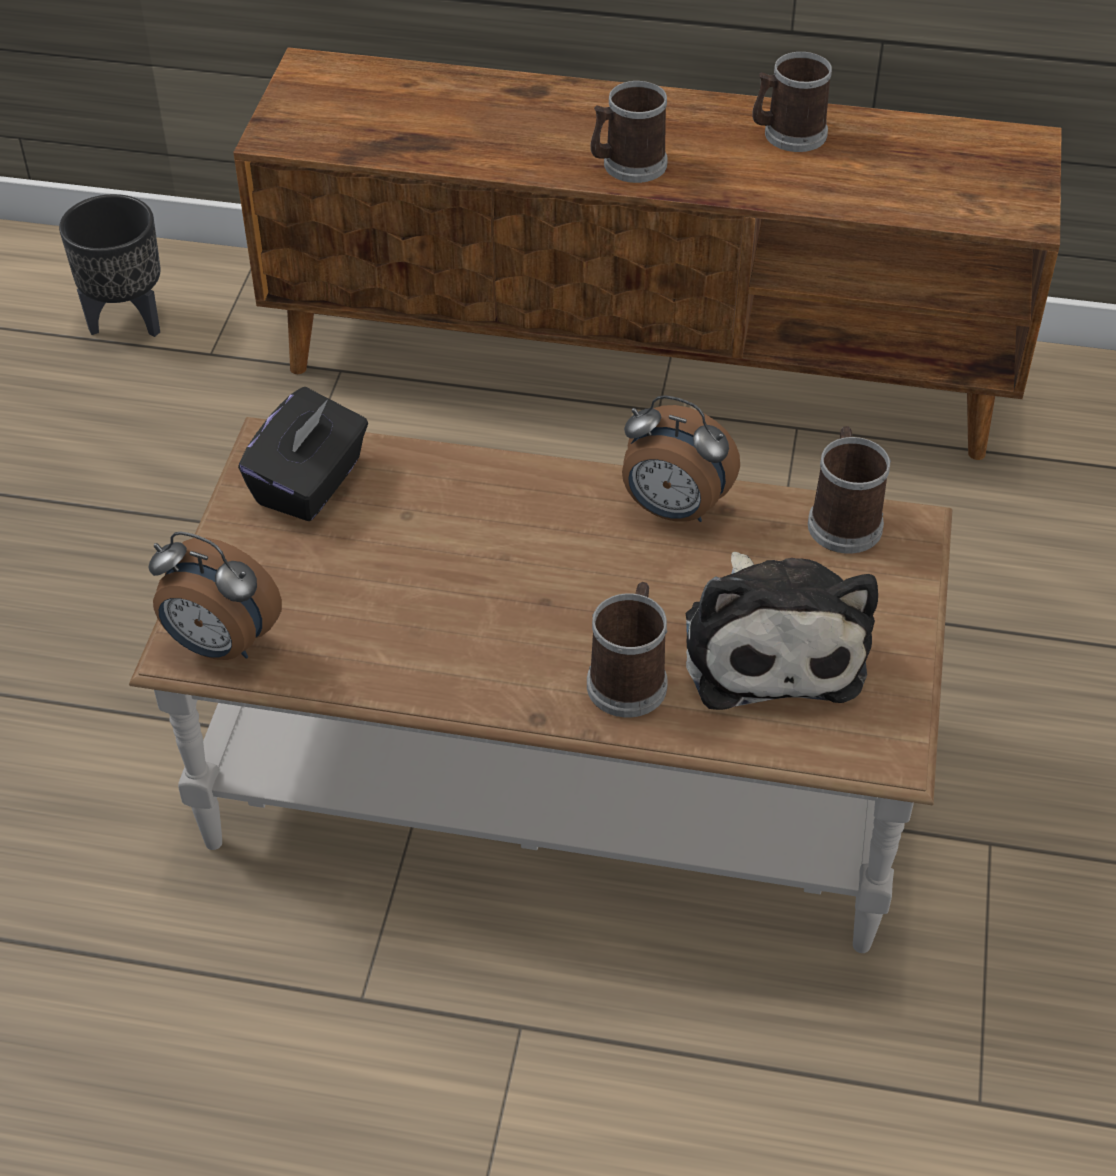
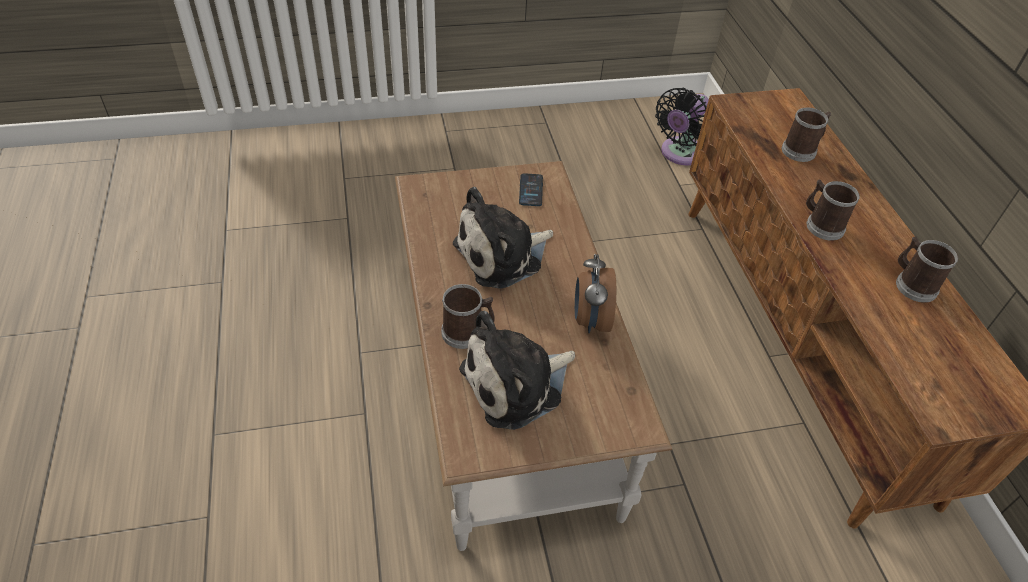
camera: 65 degrees right, 0 degrees up
black planter [59,194,161,337] -> black fan [655,88,709,165]
alarm clock [149,531,282,660] -> none
black tissue box [238,387,368,521] -> phone [519,173,543,206]
mug [808,426,891,554] -> mug moved to [782,108,831,162]
none -> plush toy [453,187,553,289]

